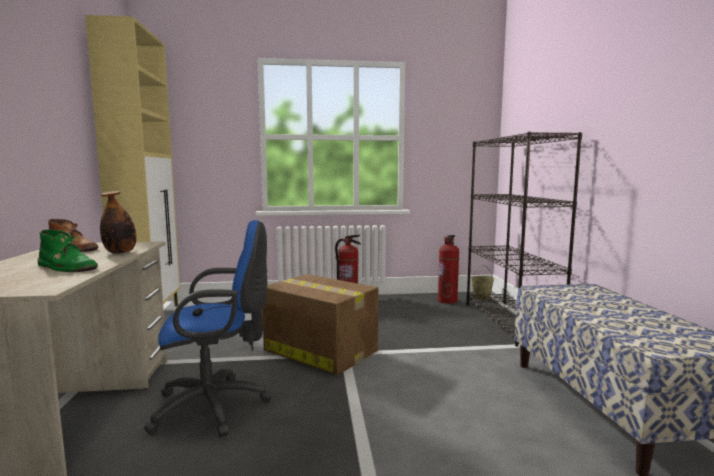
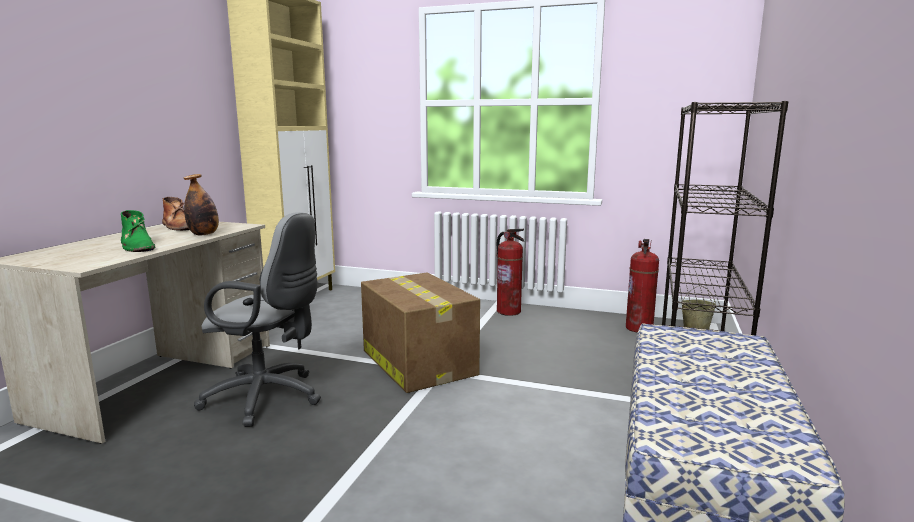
camera: 25 degrees right, 5 degrees up
blue office chair [144,220,271,437] -> grey office chair [194,212,321,427]

